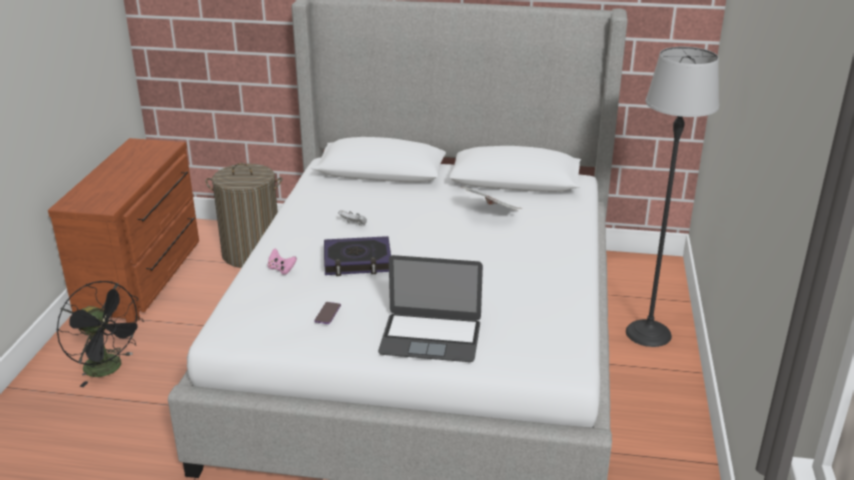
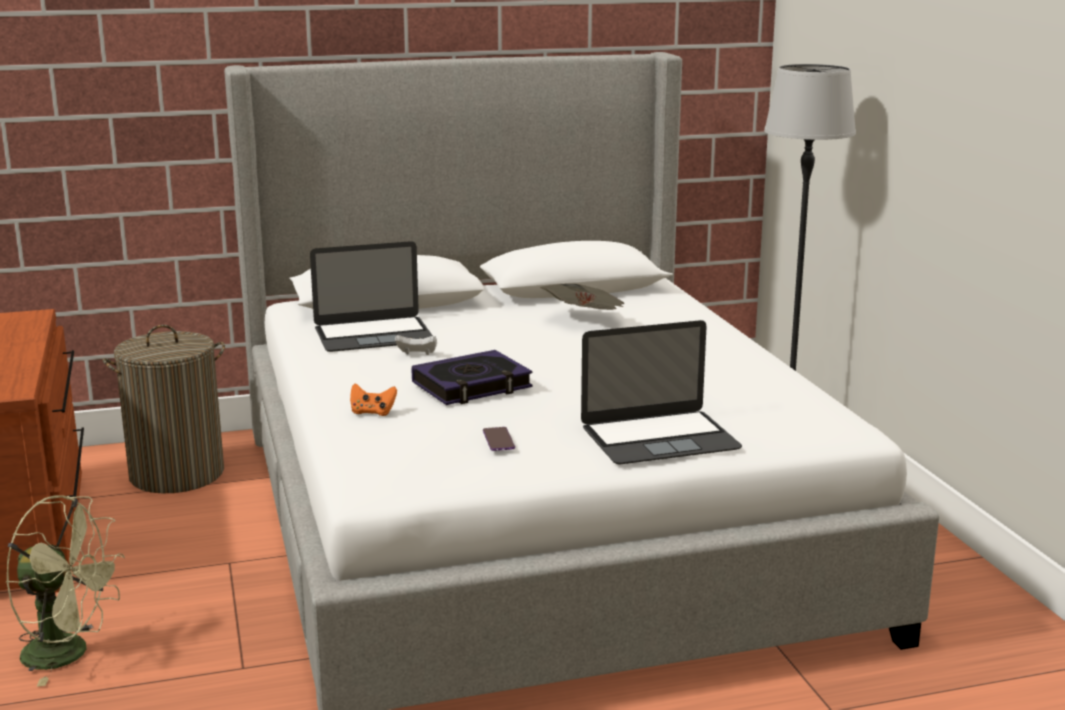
camera: 25 degrees left, 10 degrees down
black fan [56,281,144,387] -> green fan [6,495,125,687]
pink game controller [268,249,297,275] -> orange game controller [350,384,397,416]
none -> laptop [310,241,433,352]

